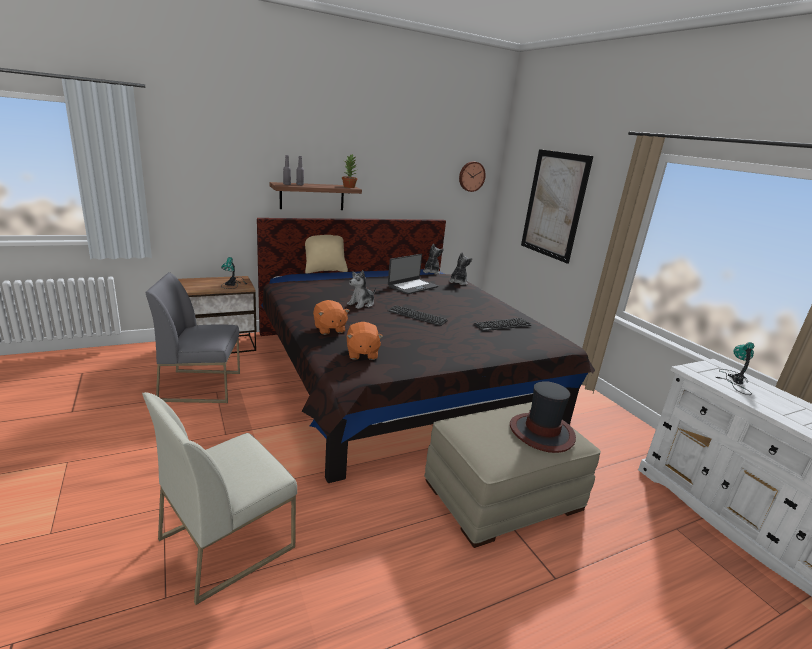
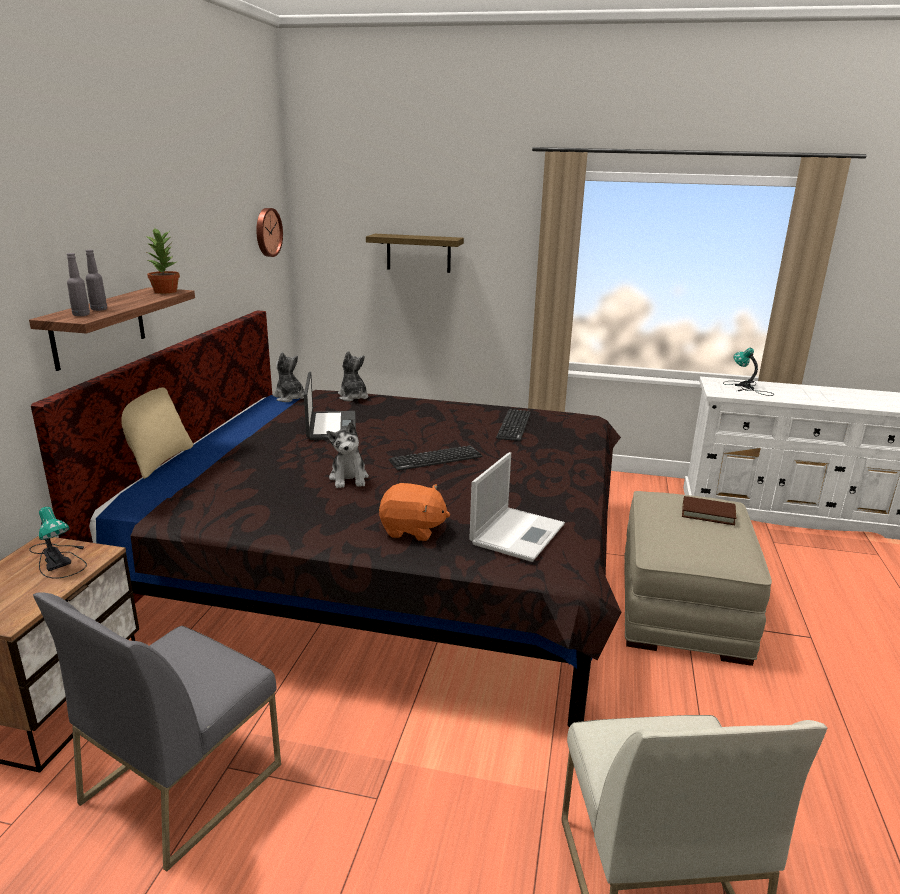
camera: 50 degrees left, 0 degrees up
orange plush toy [347,322,383,360] -> laptop [469,452,565,562]
hat [510,381,576,453] -> brown book [682,496,737,525]
picture [521,149,593,264] -> shelf [366,234,464,273]

